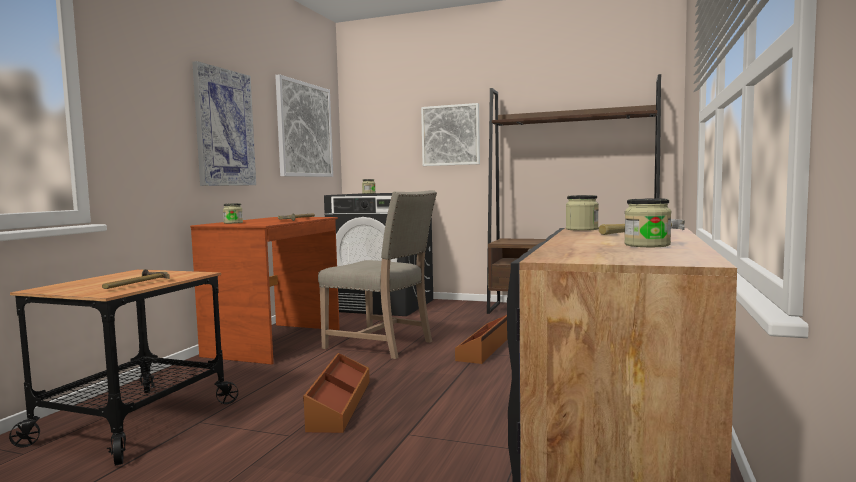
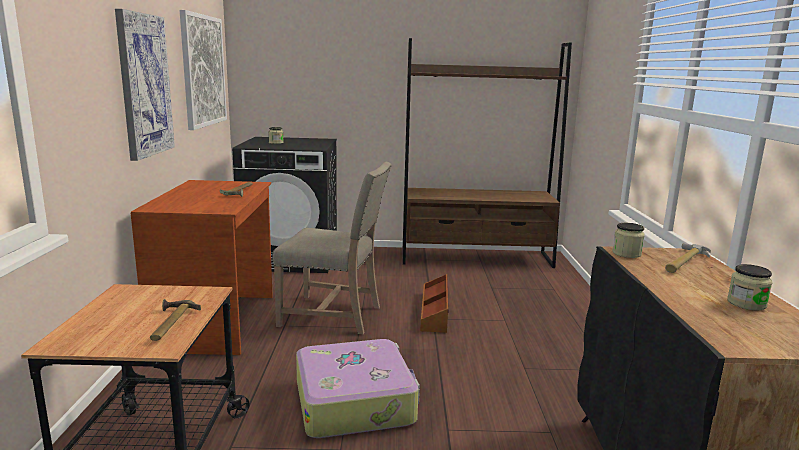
camera: 20 degrees left, 10 degrees up
jar [223,203,243,224] -> none
brown storage box [303,353,370,433] -> suitcase [296,339,420,438]
picture [421,103,480,166] -> none

